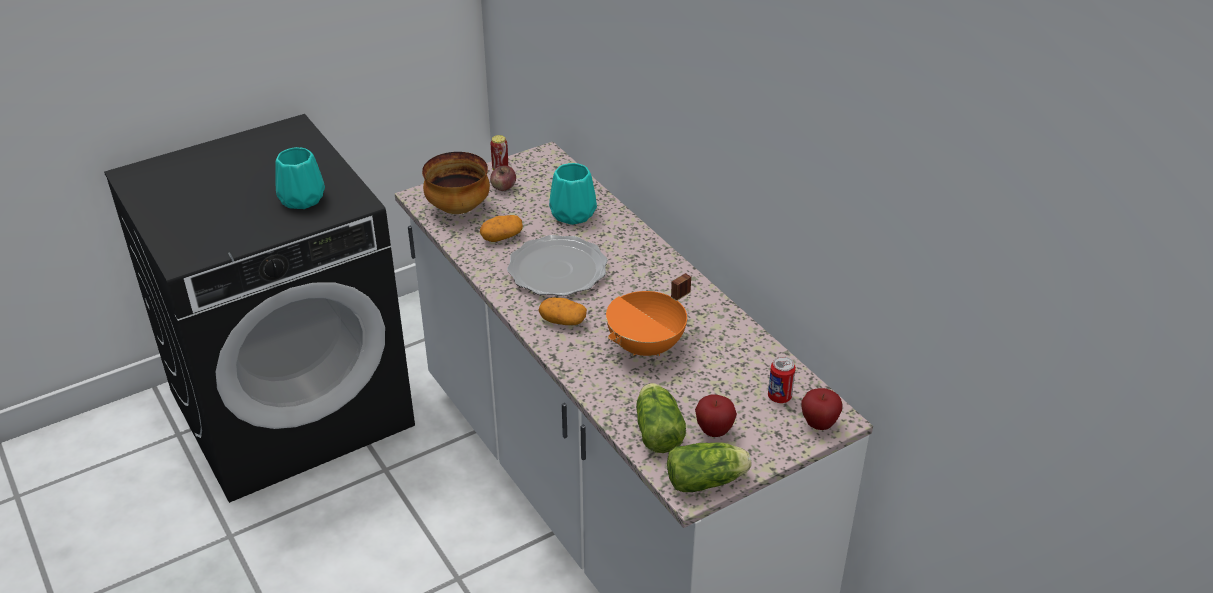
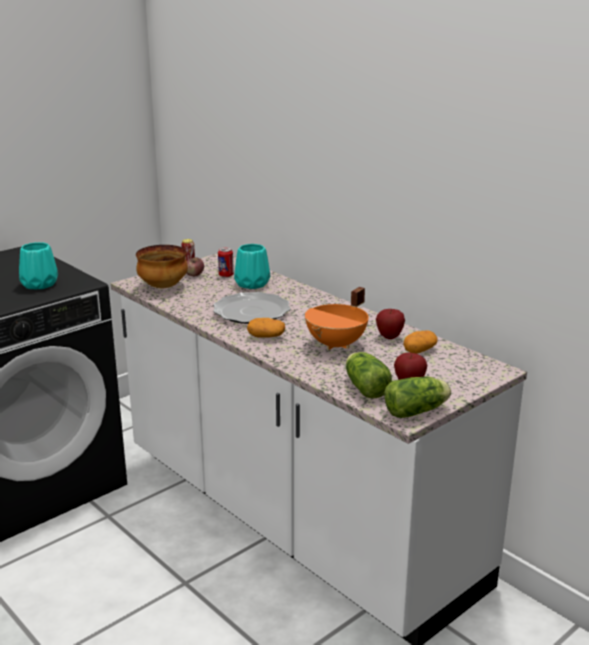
camera: 10 degrees left, 15 degrees down
potato [480,215,523,242] -> potato moved to [403,330,438,354]
can [768,357,796,403] -> can moved to [218,247,234,278]
apple [801,388,843,430] -> apple moved to [376,309,405,339]

